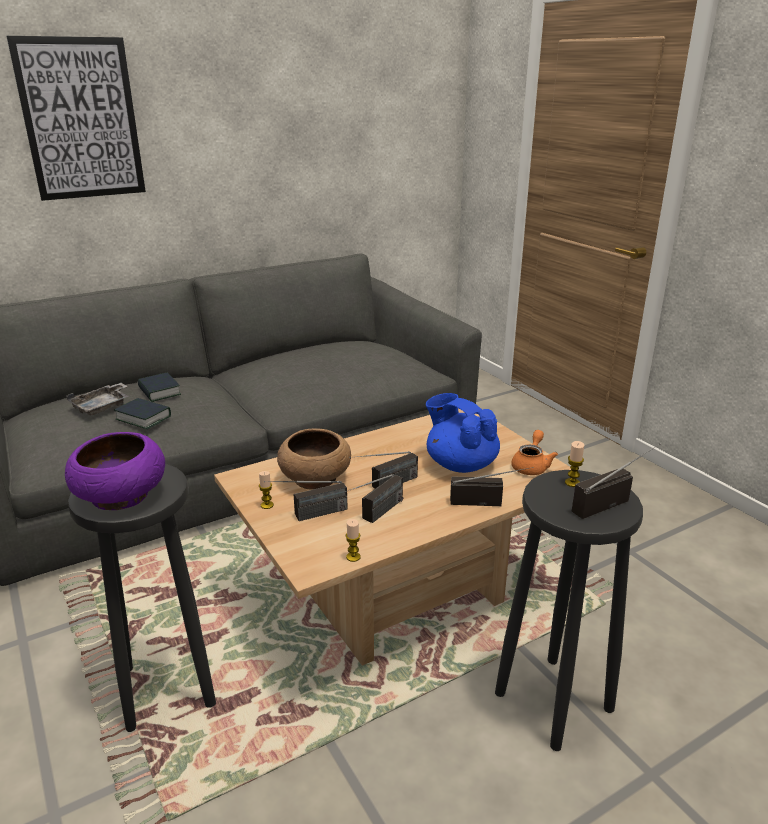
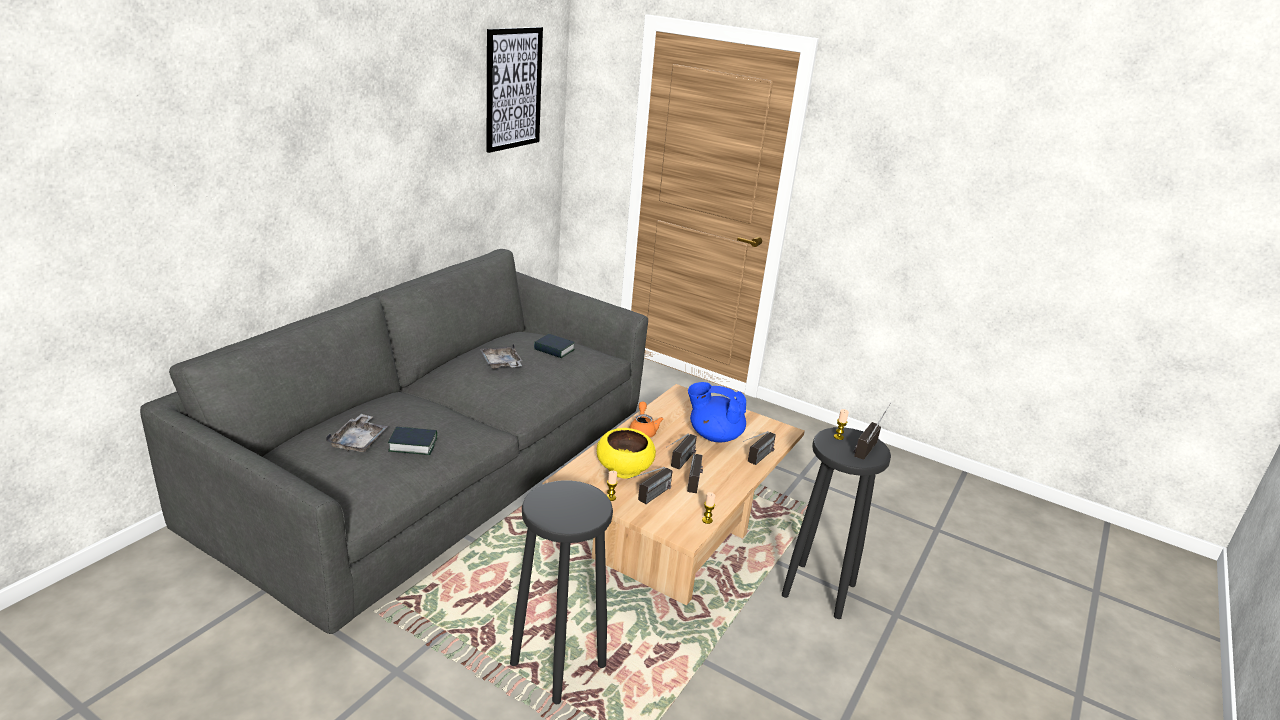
camera: 30 degrees left, 0 degrees up
picture [6,36,146,201] -> picture moved to [487,27,543,153]
purple bowl [65,432,165,510] -> none
book [138,373,181,402] -> book moved to [534,334,575,358]
brown bowl [277,428,351,490] -> yellow bowl [596,428,656,479]
radio [450,467,534,506] -> radio turned 150 degrees clockwise [743,431,776,465]
orange teapot [512,430,558,475] -> orange teapot moved to [629,402,663,437]
none -> grey tray [480,344,522,369]

